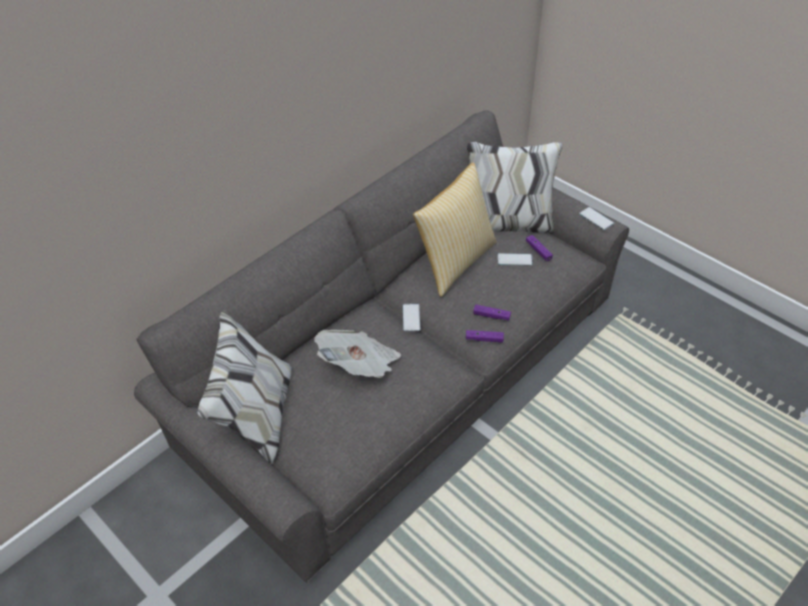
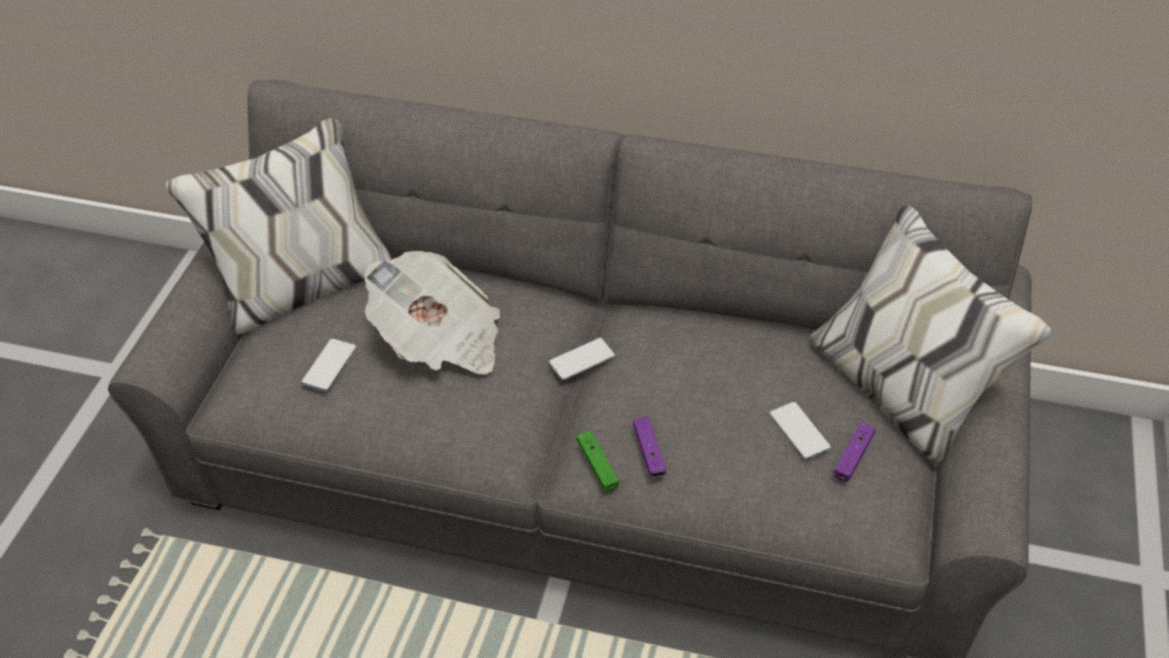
camera: 60 degrees right, 0 degrees up
pillow [413,162,497,297] -> none
purple game controller [466,330,504,342] -> green game controller [577,431,619,492]
phone [579,207,614,230] -> phone moved to [301,338,356,391]

